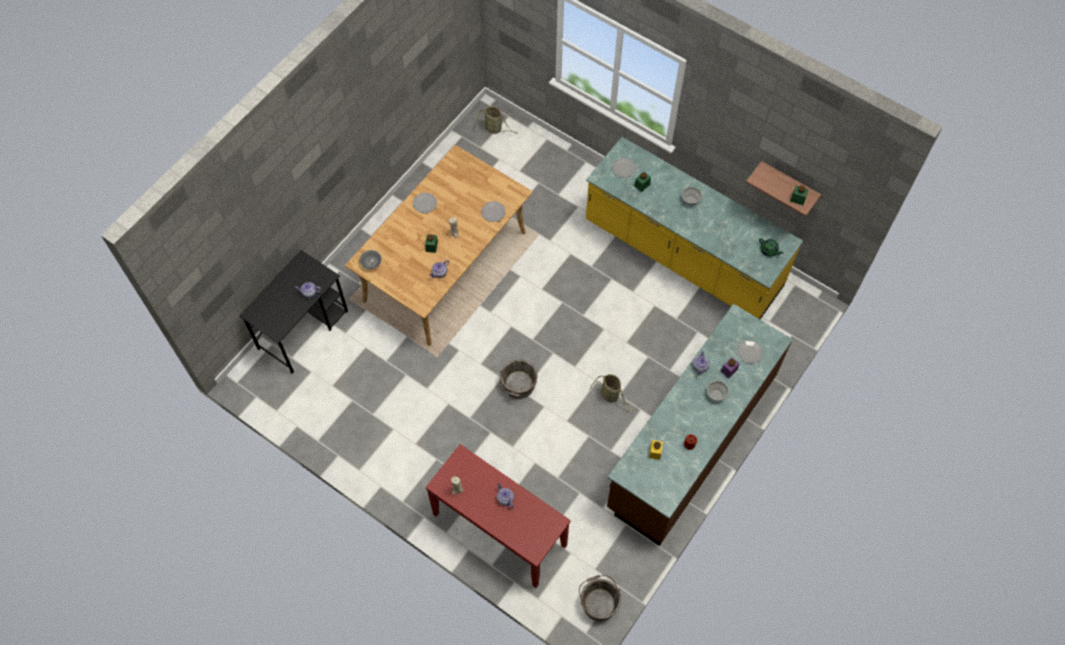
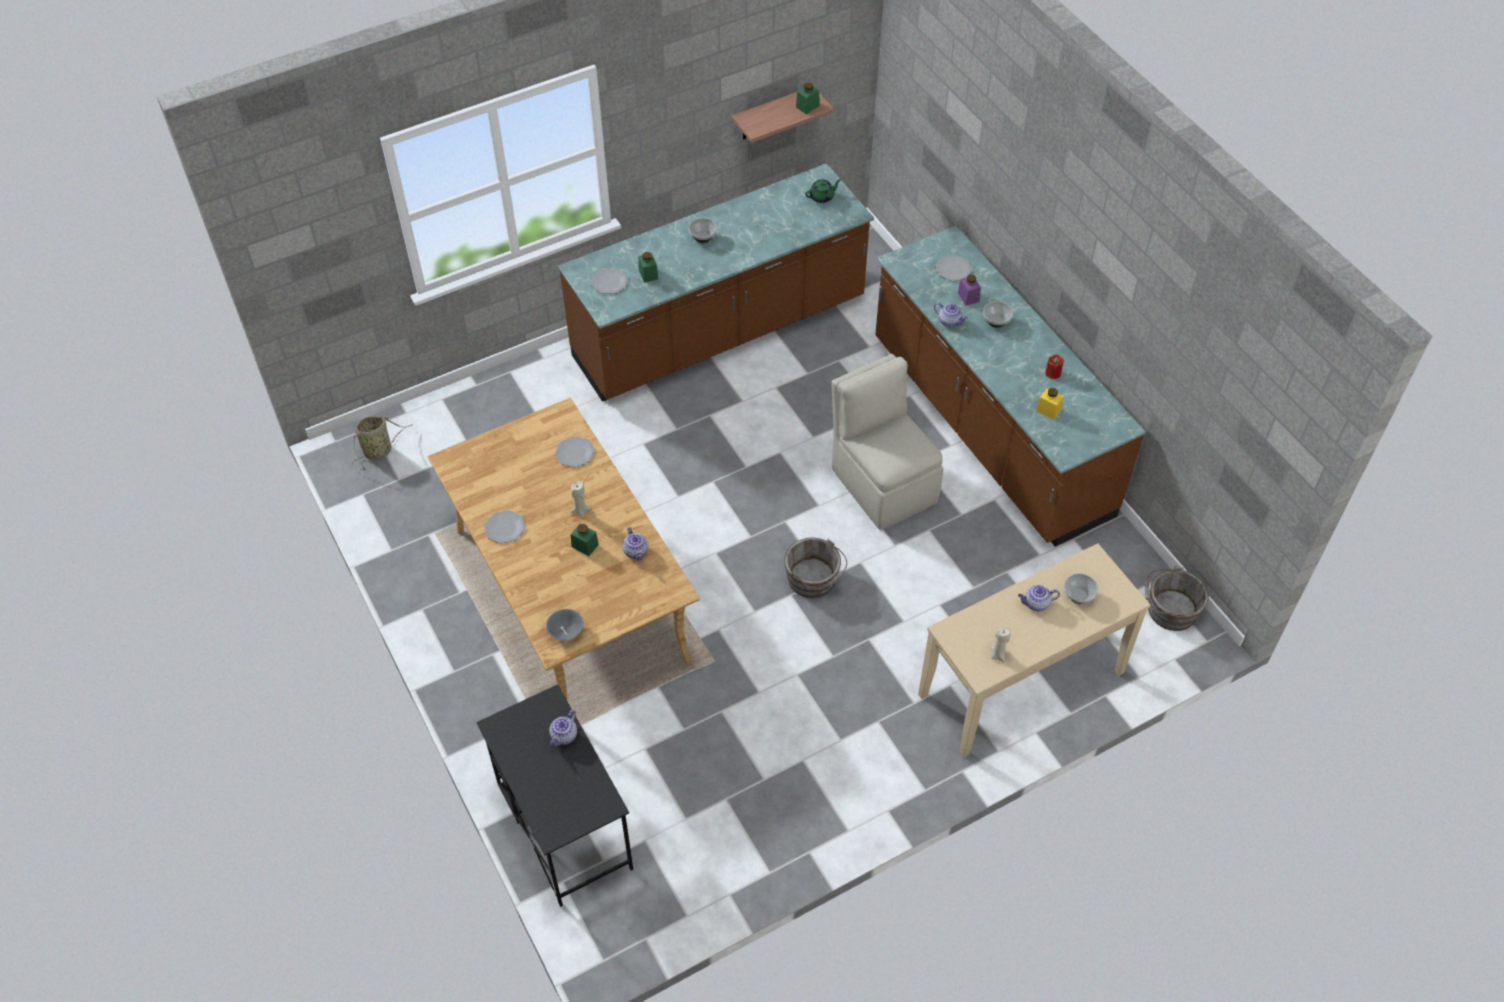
camera: 65 degrees left, 10 degrees down
red console table [426,444,571,588] -> beige console table [918,543,1150,757]
yellow counter [586,137,803,319] -> brown counter [558,163,874,402]
basket [589,374,634,411] -> beige chair [831,354,944,530]
none -> bowl [1064,573,1098,604]

